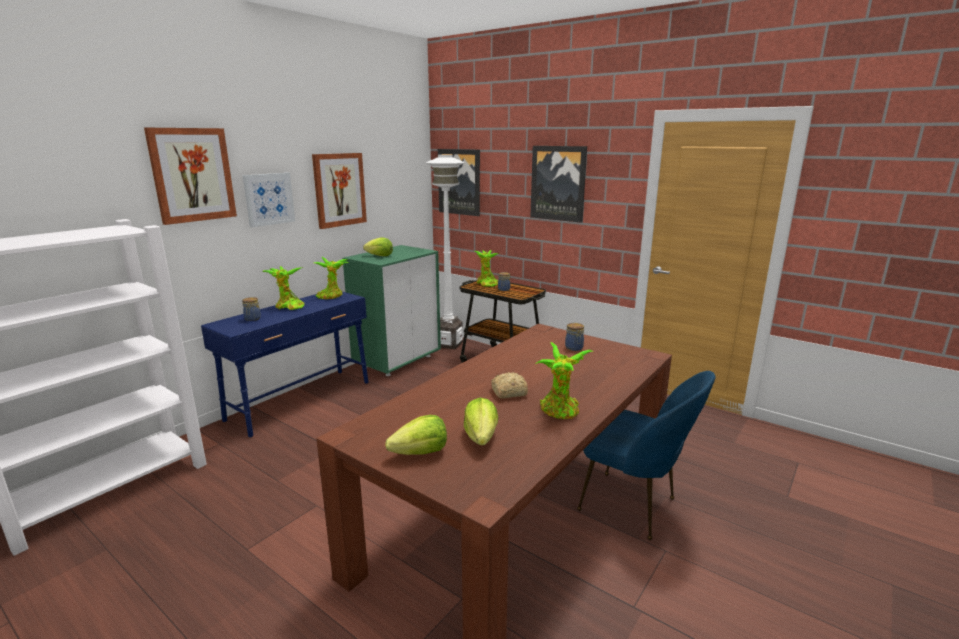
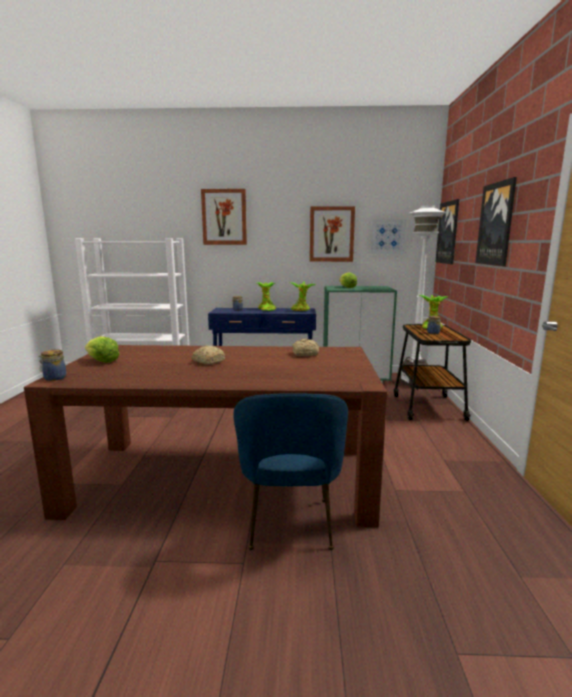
camera: 55 degrees right, 5 degrees down
picture [243,173,295,227] -> picture moved to [370,219,406,254]
lettuce [464,398,498,445] -> none
potted plant [536,342,593,419] -> none
jar [565,323,584,351] -> jar moved to [39,350,66,381]
none -> bread [293,339,319,356]

